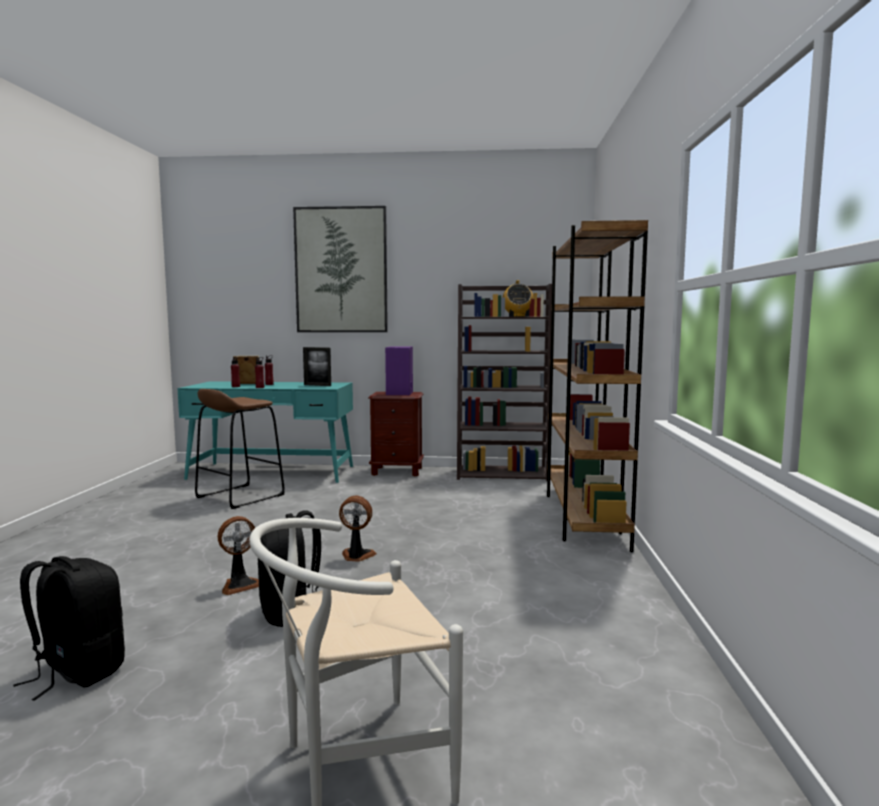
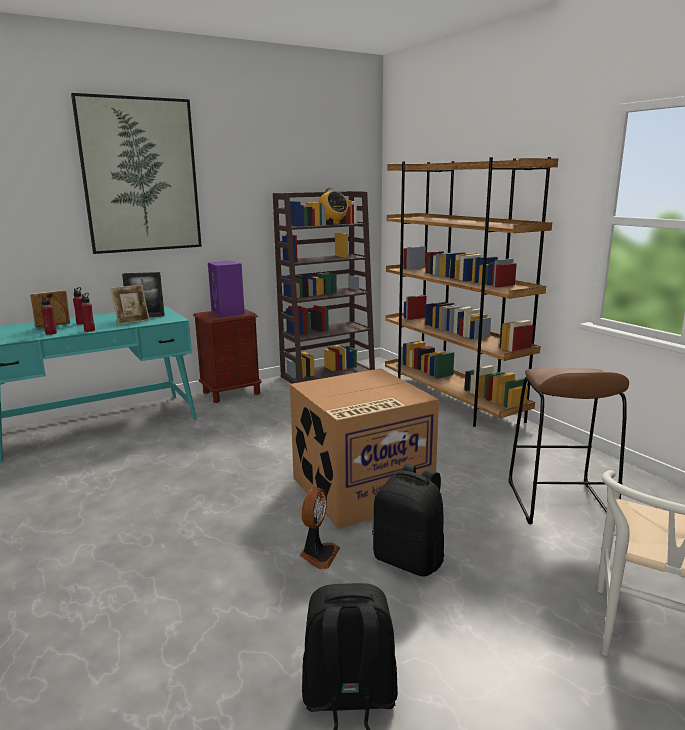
camera: 35 degrees left, 10 degrees up
brown stool [195,389,285,509] -> brown stool moved to [509,368,629,524]
fan [339,496,377,562] -> cardboard box [290,368,439,529]
none -> picture frame [111,285,150,325]

